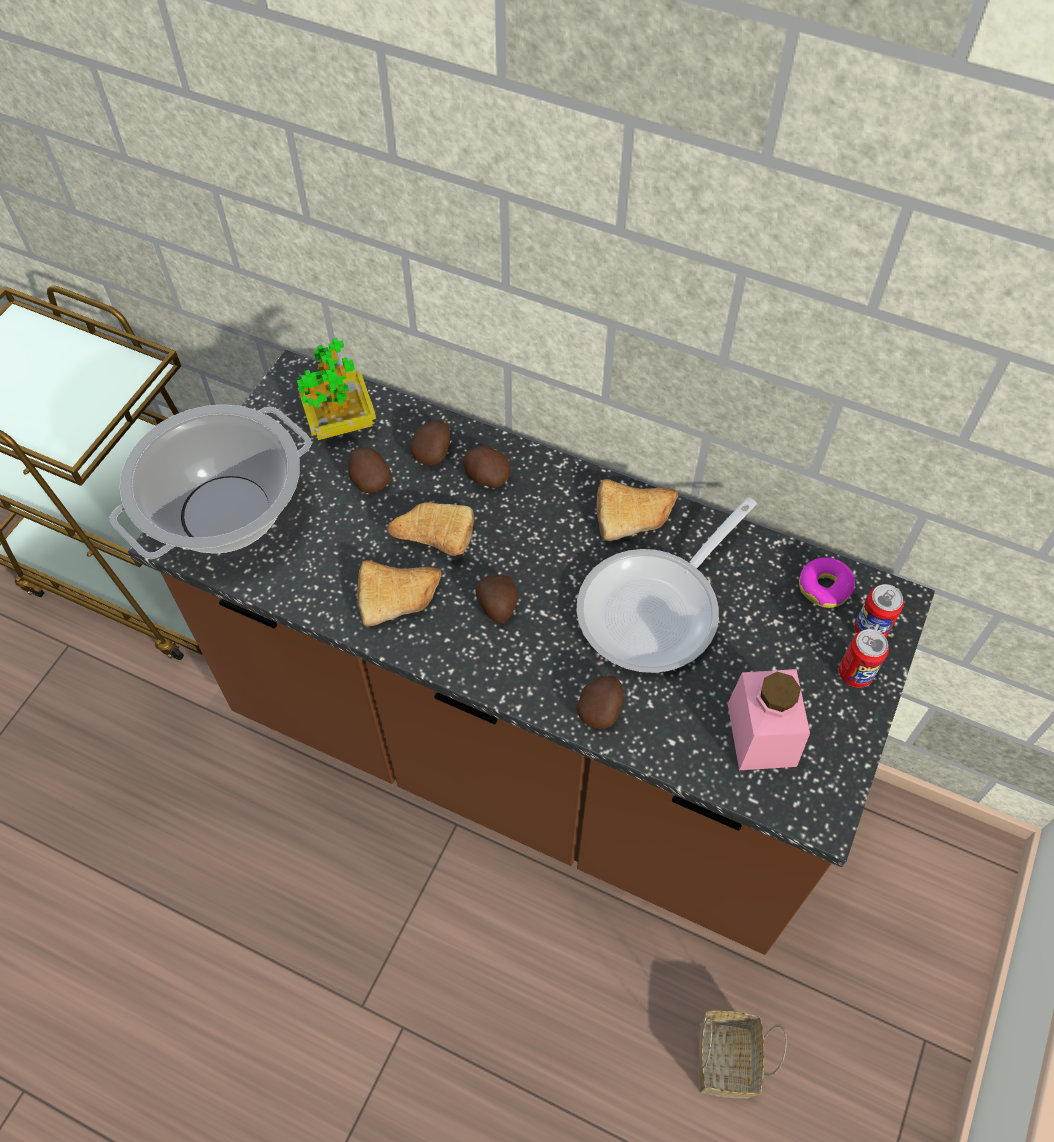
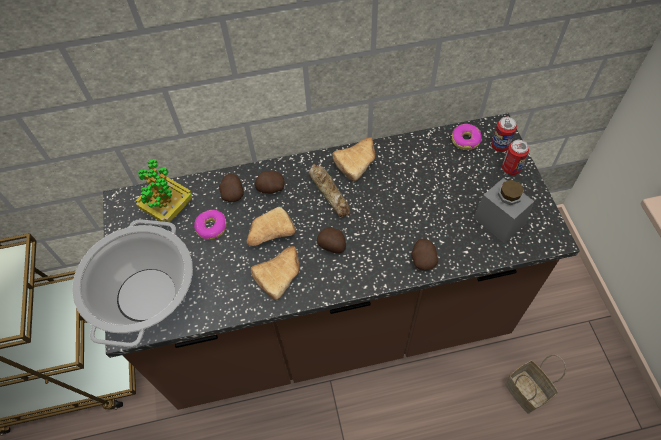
camera: 35 degrees left, 0 degrees up
potato [348,447,391,493] -> donut [194,210,226,240]
frying pan [576,497,757,673] -> none
pink jar [727,669,810,770] -> grey jar [473,178,534,244]
none -> bread [309,164,350,217]

